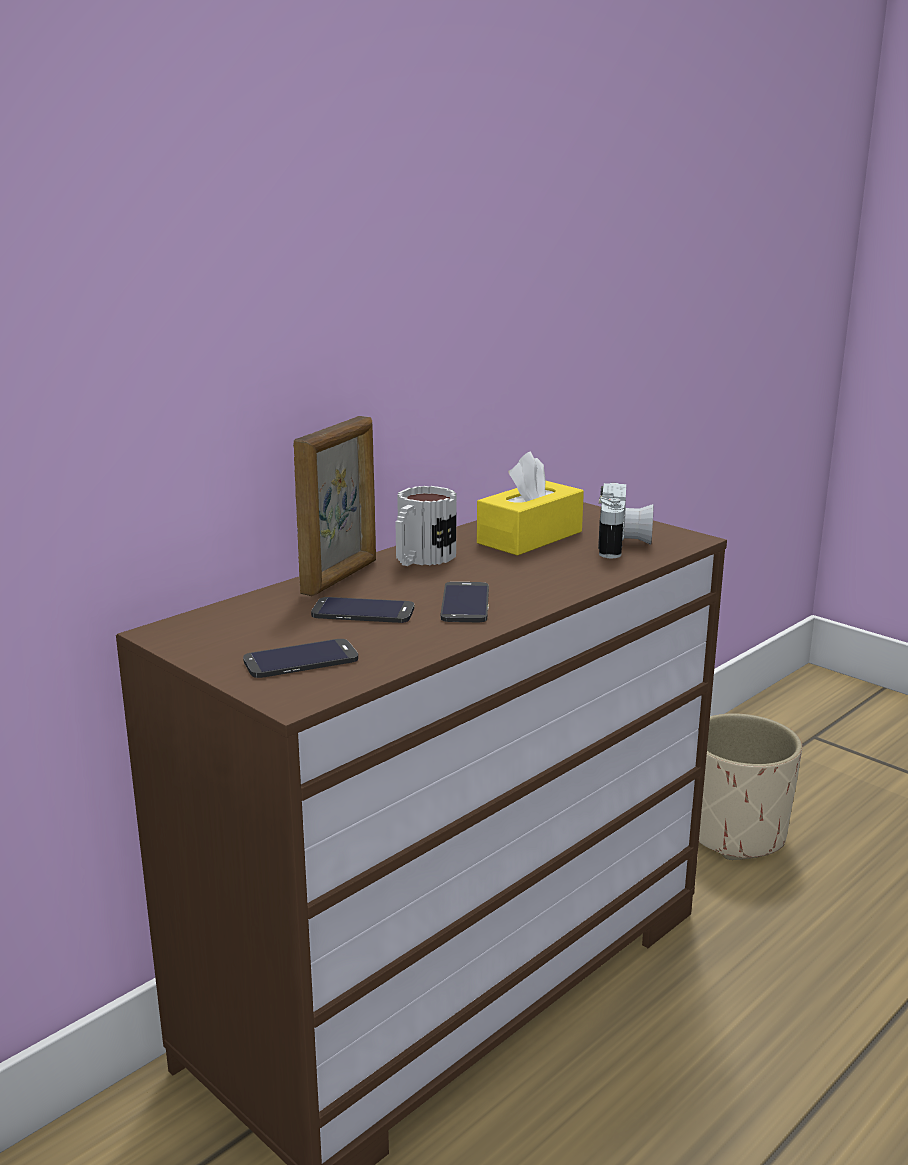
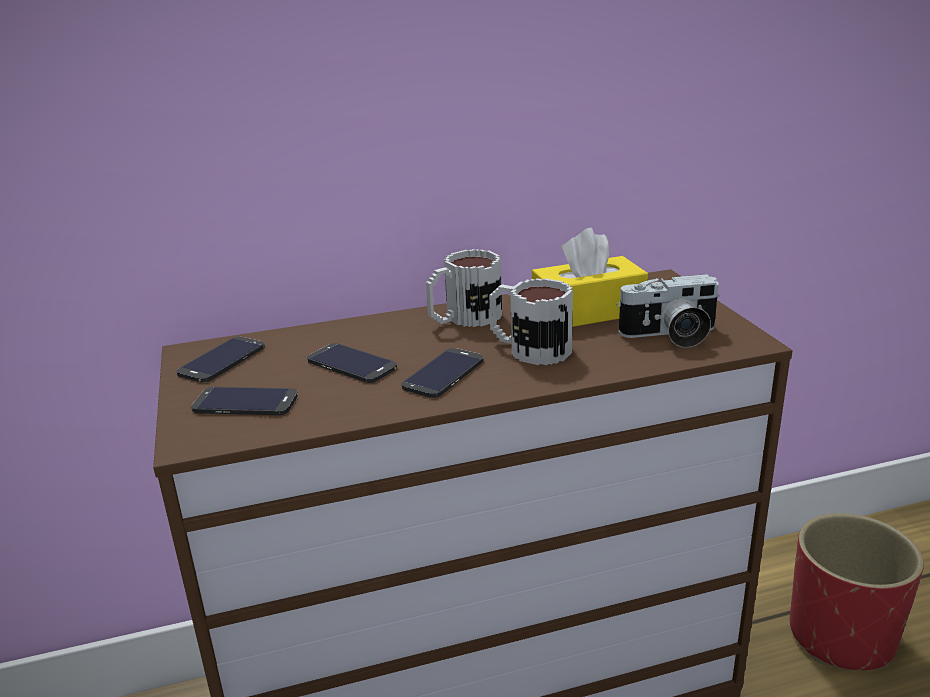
camera: 30 degrees right, 5 degrees up
picture frame [293,416,376,596] -> none
camera [598,483,653,558] -> camera turned 45 degrees clockwise [617,274,720,348]
beige planter [699,713,802,860] -> red planter [790,513,924,671]
none -> phone [177,337,265,382]
none -> mug [489,278,573,365]

